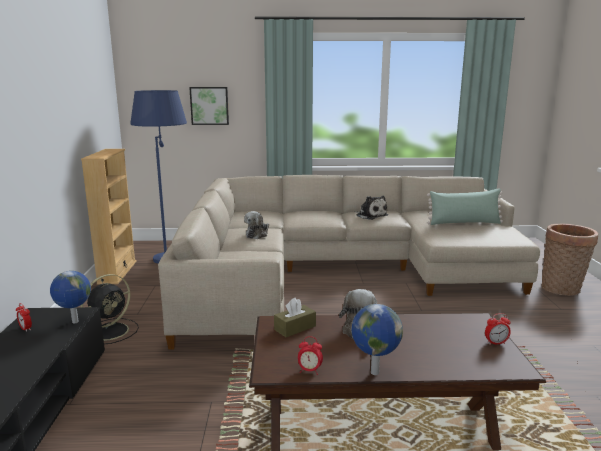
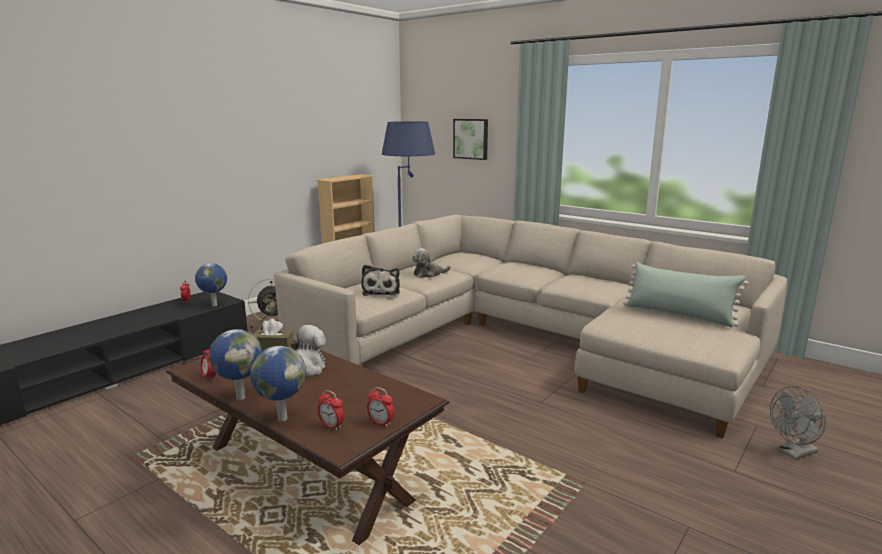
camera: 40 degrees right, 0 degrees up
plush toy [355,196,388,220] -> plush toy moved to [362,265,400,296]
basket [541,224,598,296] -> grey fan [770,386,826,459]
none -> globe [250,346,306,421]
none -> alarm clock [318,390,344,431]

